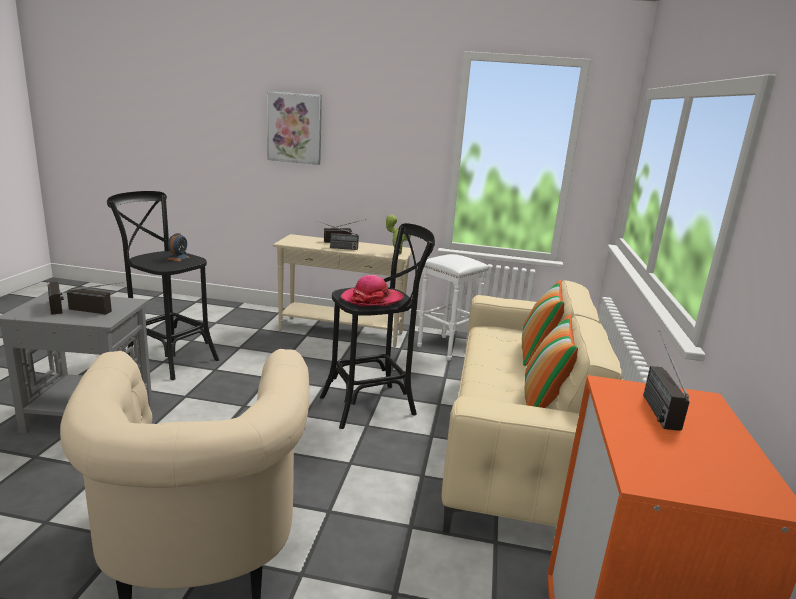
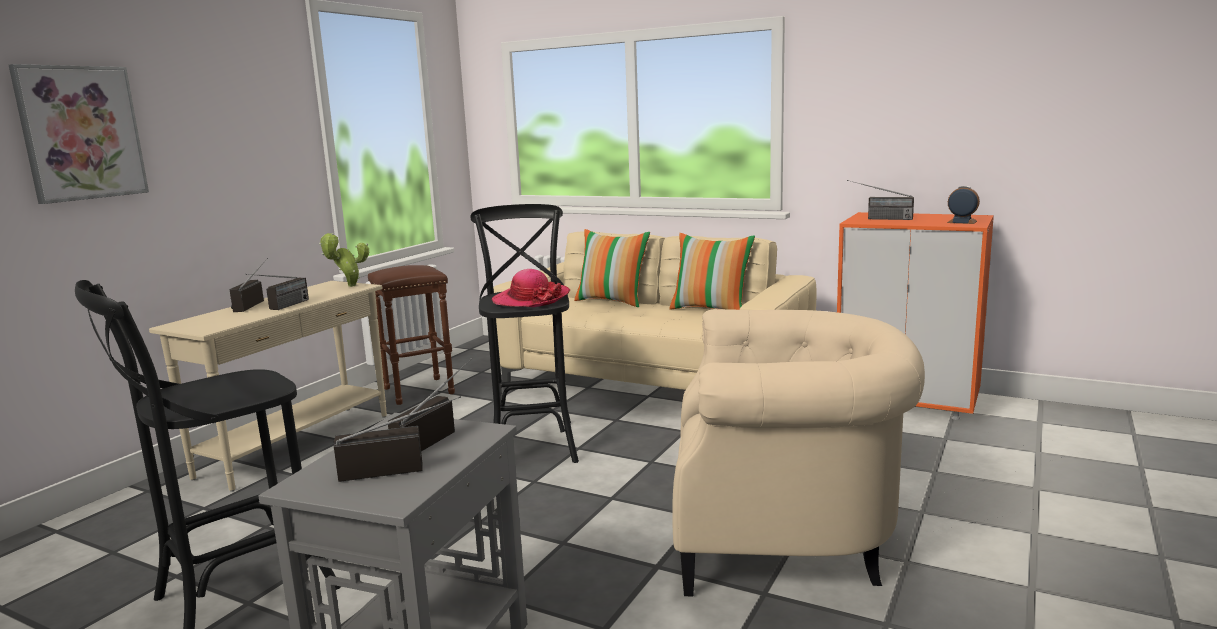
camera: 70 degrees left, 5 degrees down
alarm clock [167,233,190,262] -> alarm clock moved to [947,186,980,224]
white stool [417,254,489,361] -> brown stool [368,265,455,405]

